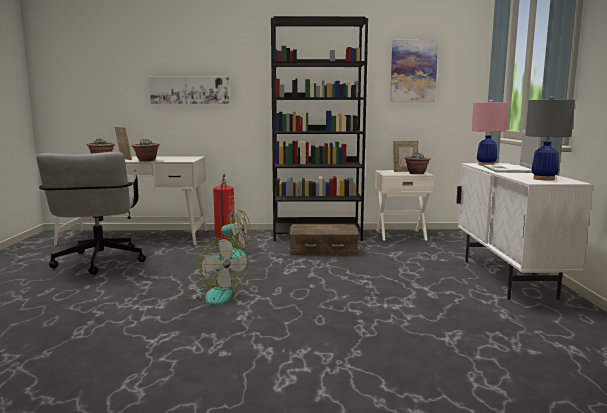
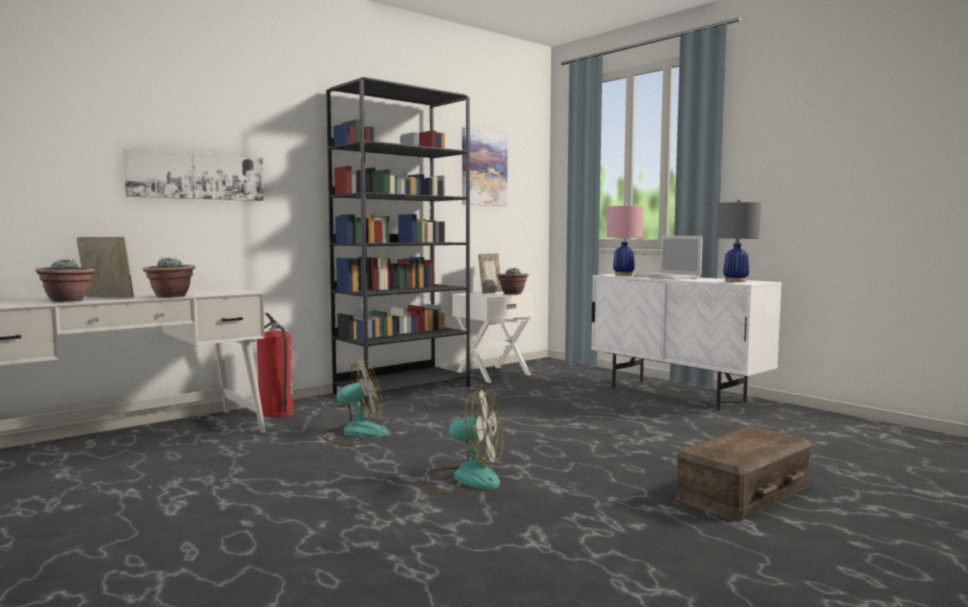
camera: 40 degrees left, 5 degrees down
grey office chair [36,152,146,275] -> none
brown storage box [289,224,359,255] -> brown storage box moved to [676,426,812,521]

